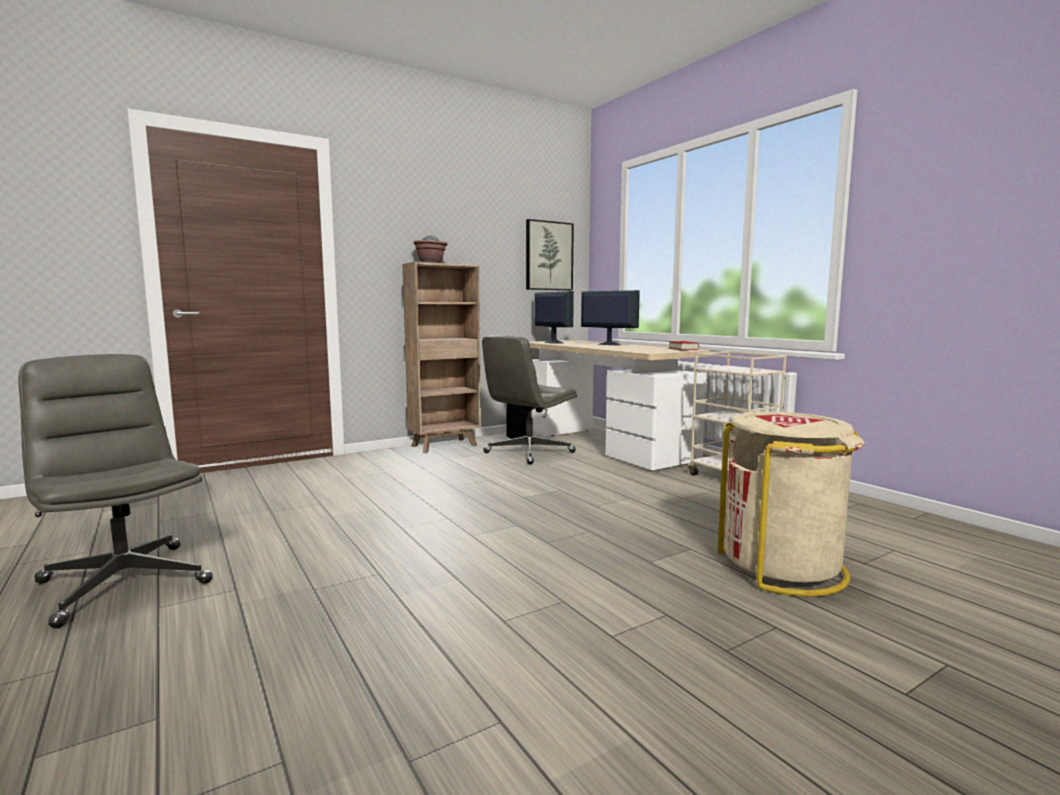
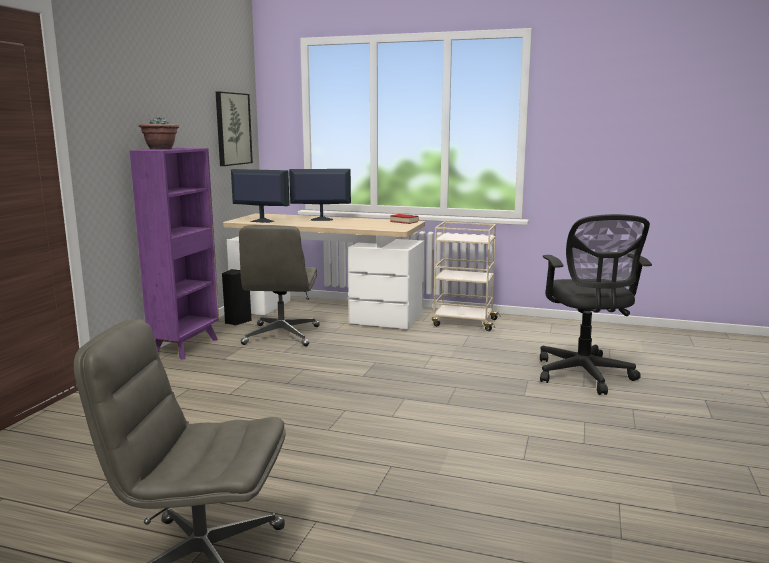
camera: 40 degrees left, 5 degrees up
brown bookcase [402,262,481,453] -> purple bookcase [130,148,219,360]
beige trash can [718,412,865,597] -> black office chair [540,214,652,395]

